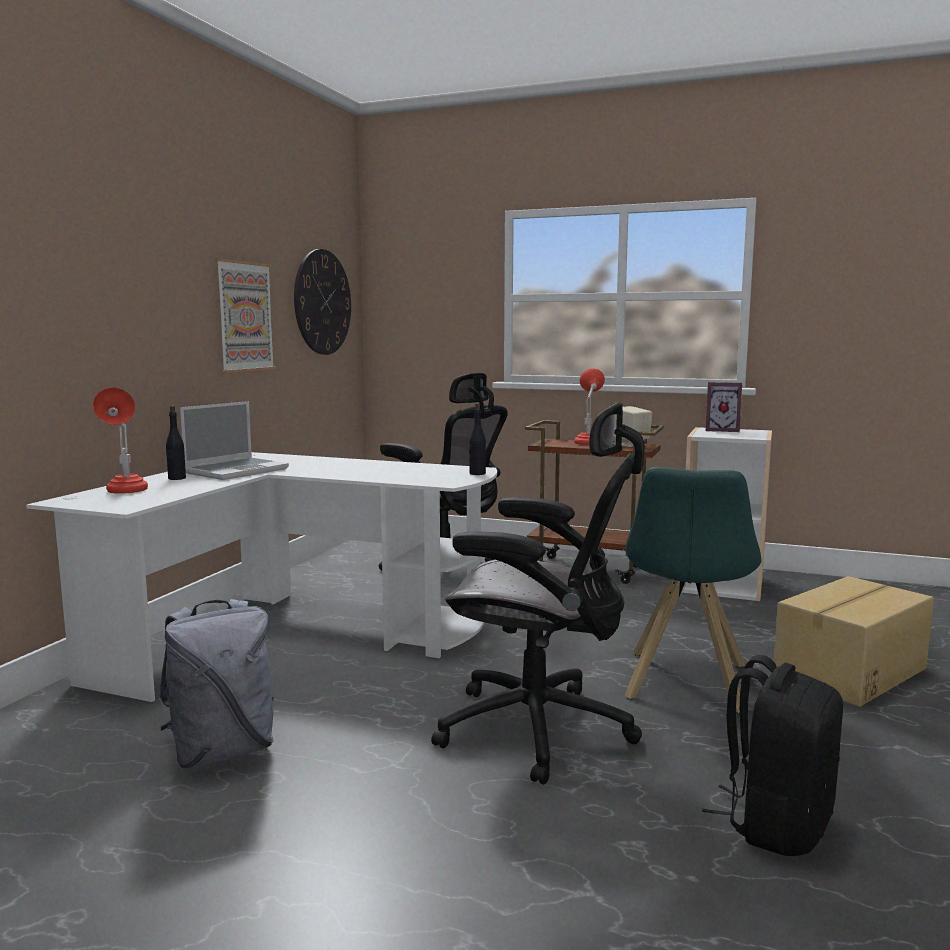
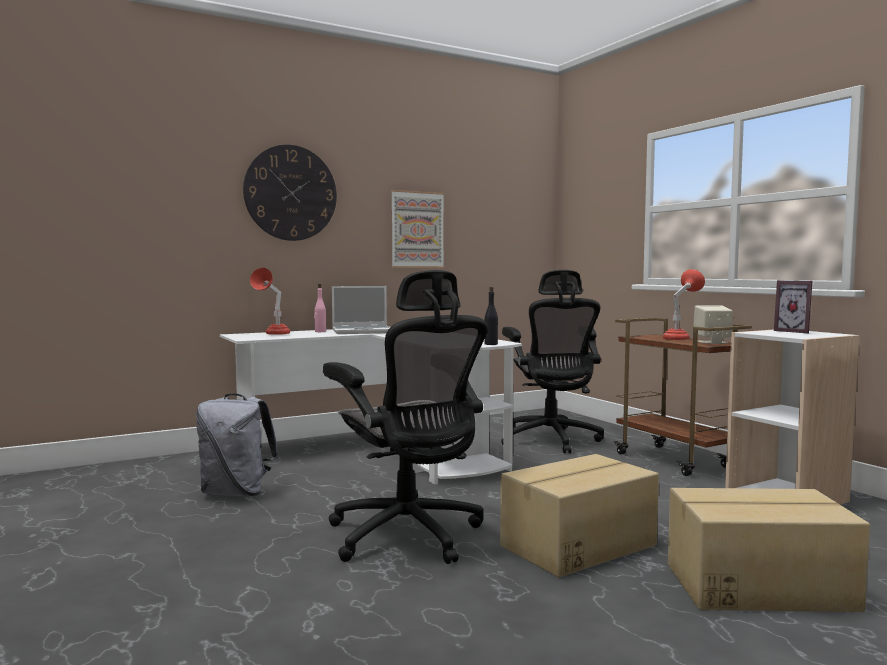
camera: 40 degrees right, 5 degrees down
black bottle [166,406,186,480] -> pink bottle [314,284,326,332]
wall clock [294,249,351,355] -> wall clock moved to [243,145,337,241]
turquoise chair [625,467,761,713] -> cardboard box [500,454,659,577]
black backpack [702,655,843,856] -> none

